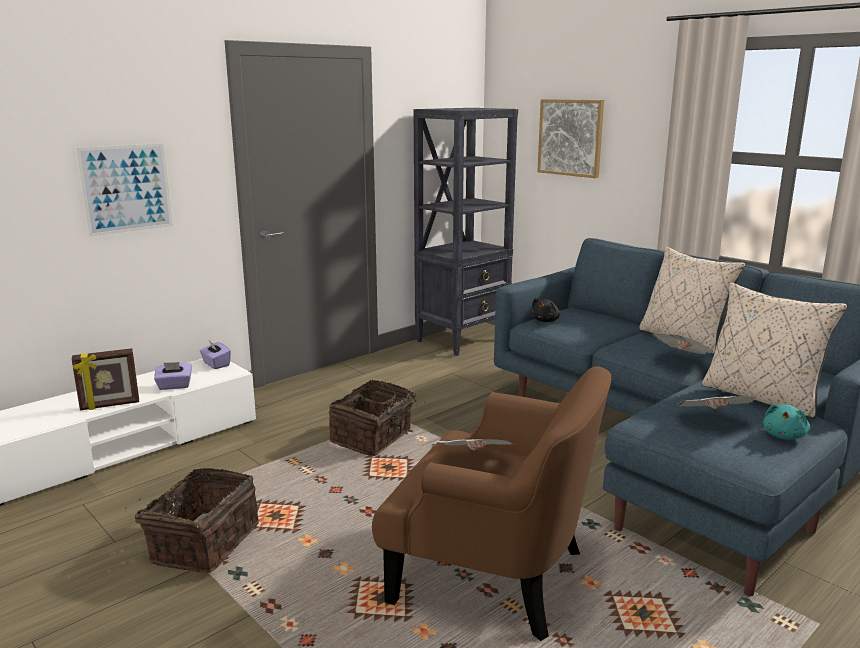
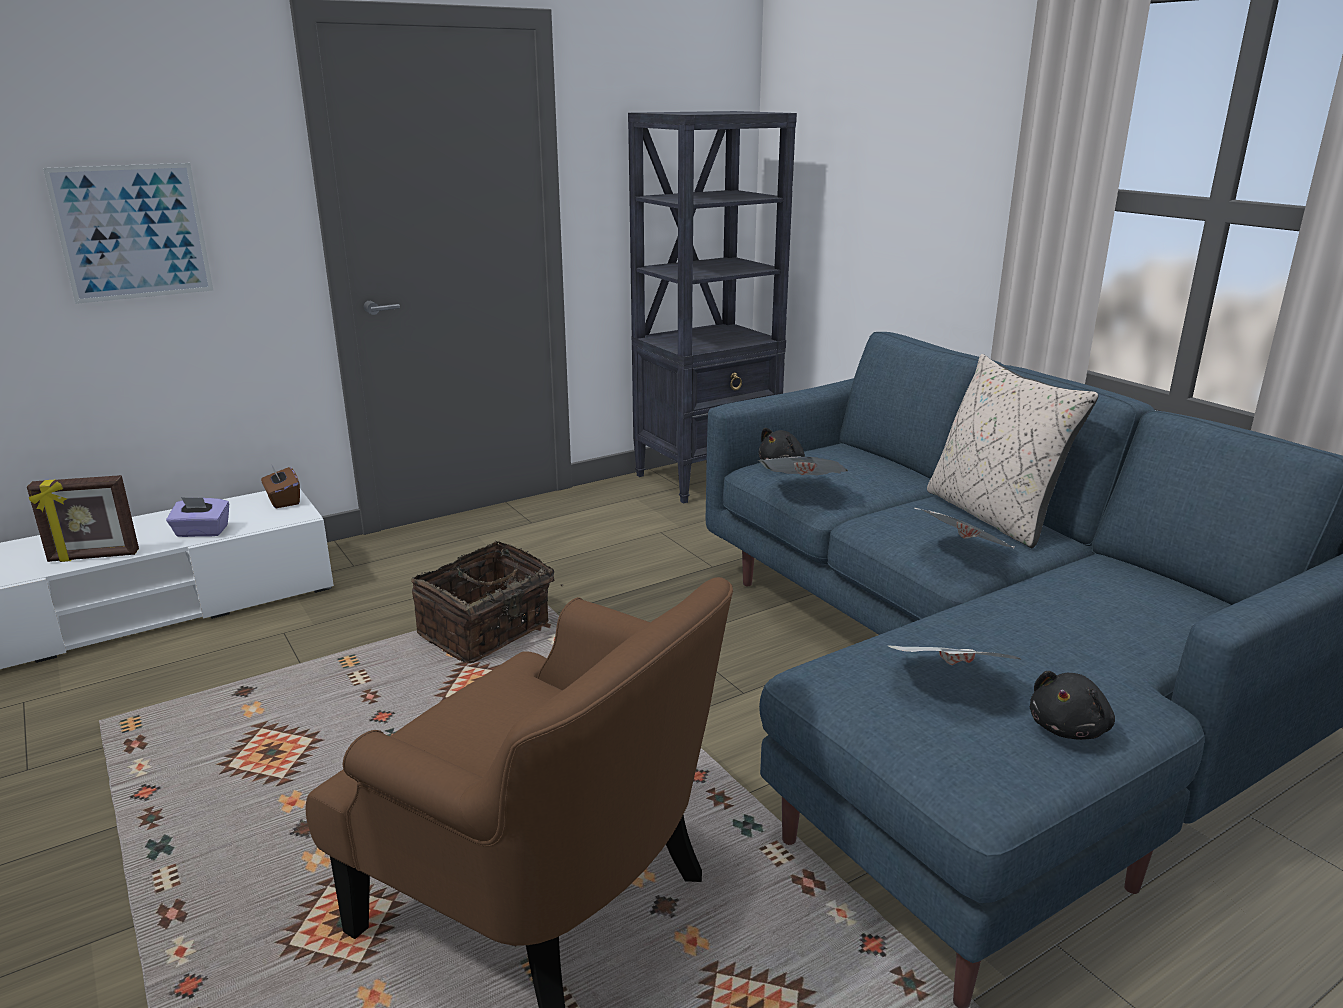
camera: 10 degrees right, 5 degrees up
basket [125,468,259,574] -> none
purple tissue box [200,341,231,369] -> brown tissue box [261,464,300,508]
newspaper [436,439,513,451] -> newspaper moved to [758,457,848,475]
picture [537,99,604,178] -> none
beige pillow [702,282,847,419] -> none
turquoise plush toy [763,403,810,439] -> black plush toy [1030,671,1115,740]

